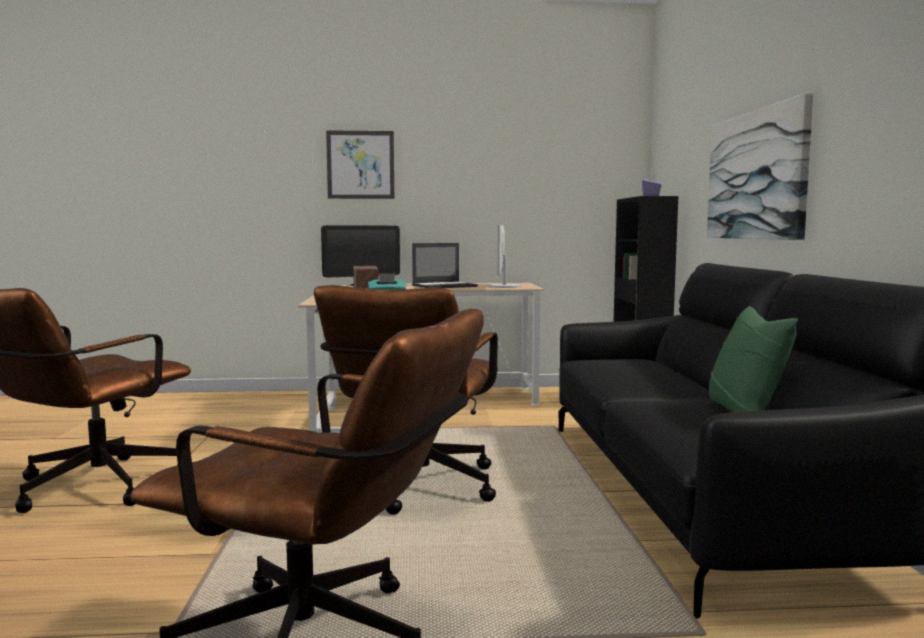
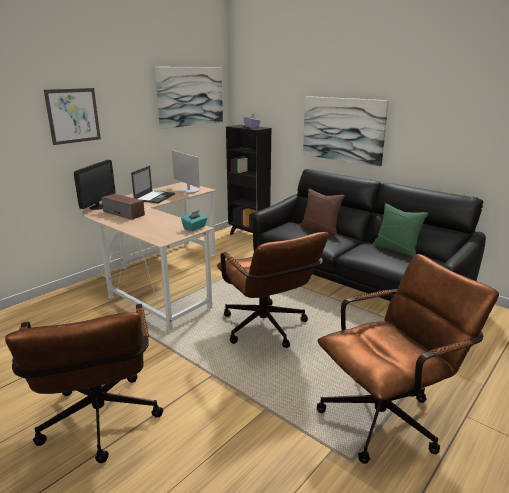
camera: 45 degrees left, 15 degrees up
none -> picture [155,67,223,129]
none -> brown pillow [300,189,345,235]

